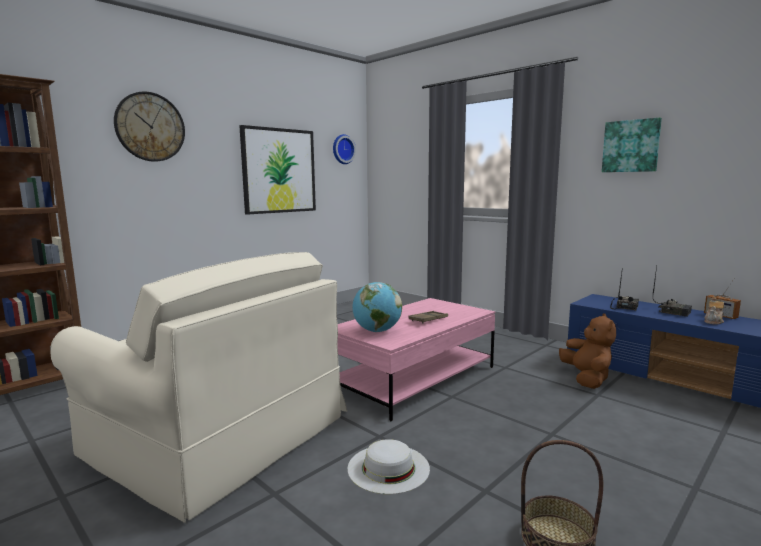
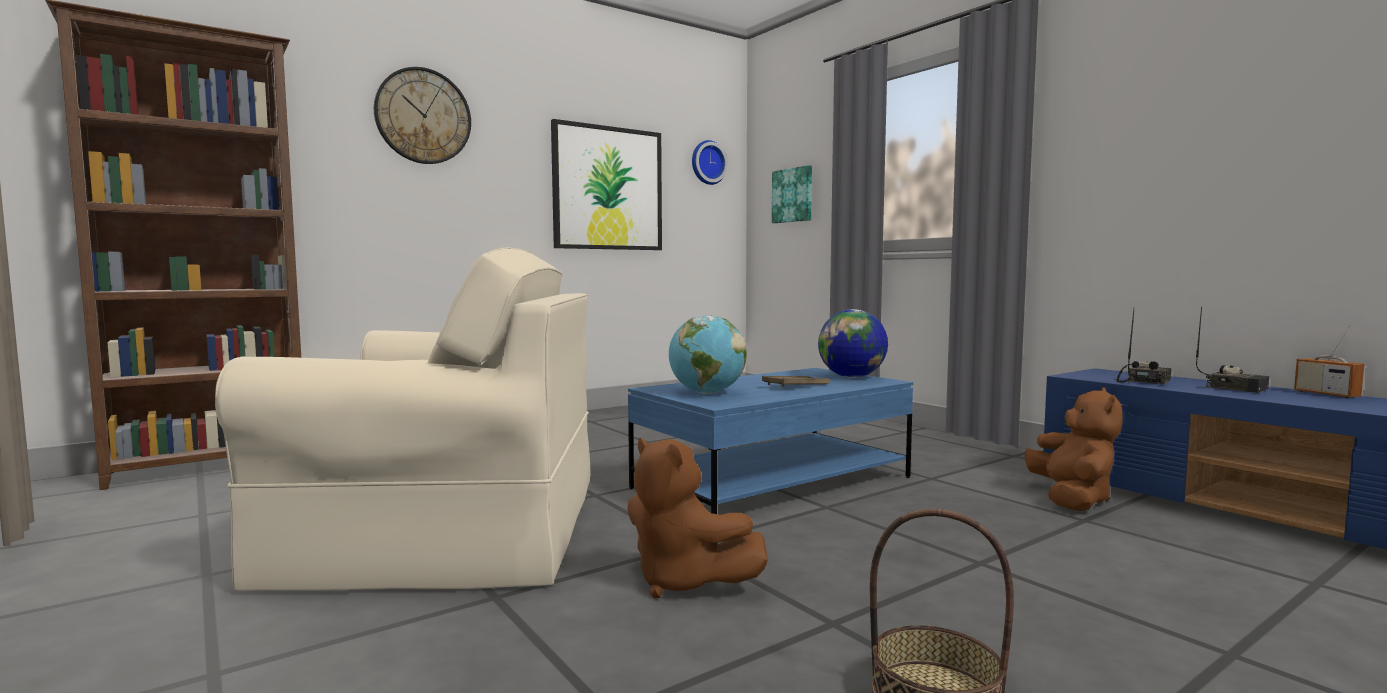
camera: 10 degrees right, 5 degrees down
beige armchair [50,252,347,523] -> beige armchair turned 45 degrees counterclockwise [215,247,591,591]
pink coffee table [337,298,495,421] -> blue coffee table [628,368,913,514]
white hat [348,439,430,494] -> brown plush toy [627,438,768,598]
picture [602,118,662,172] -> picture moved to [772,165,812,223]
teapot [704,297,724,325] -> none
none -> globe [818,309,888,378]

